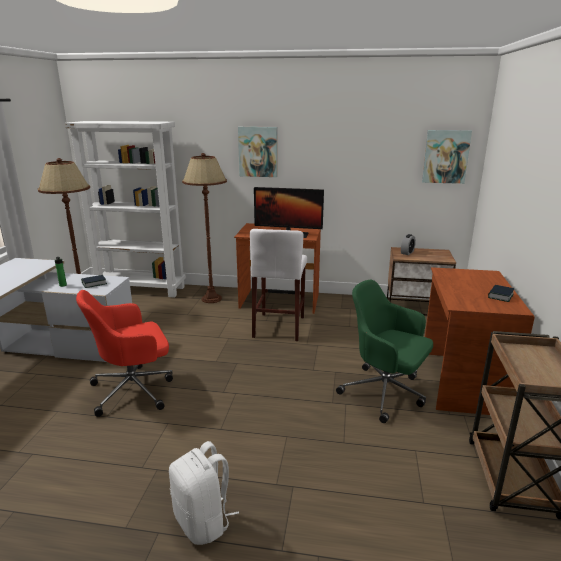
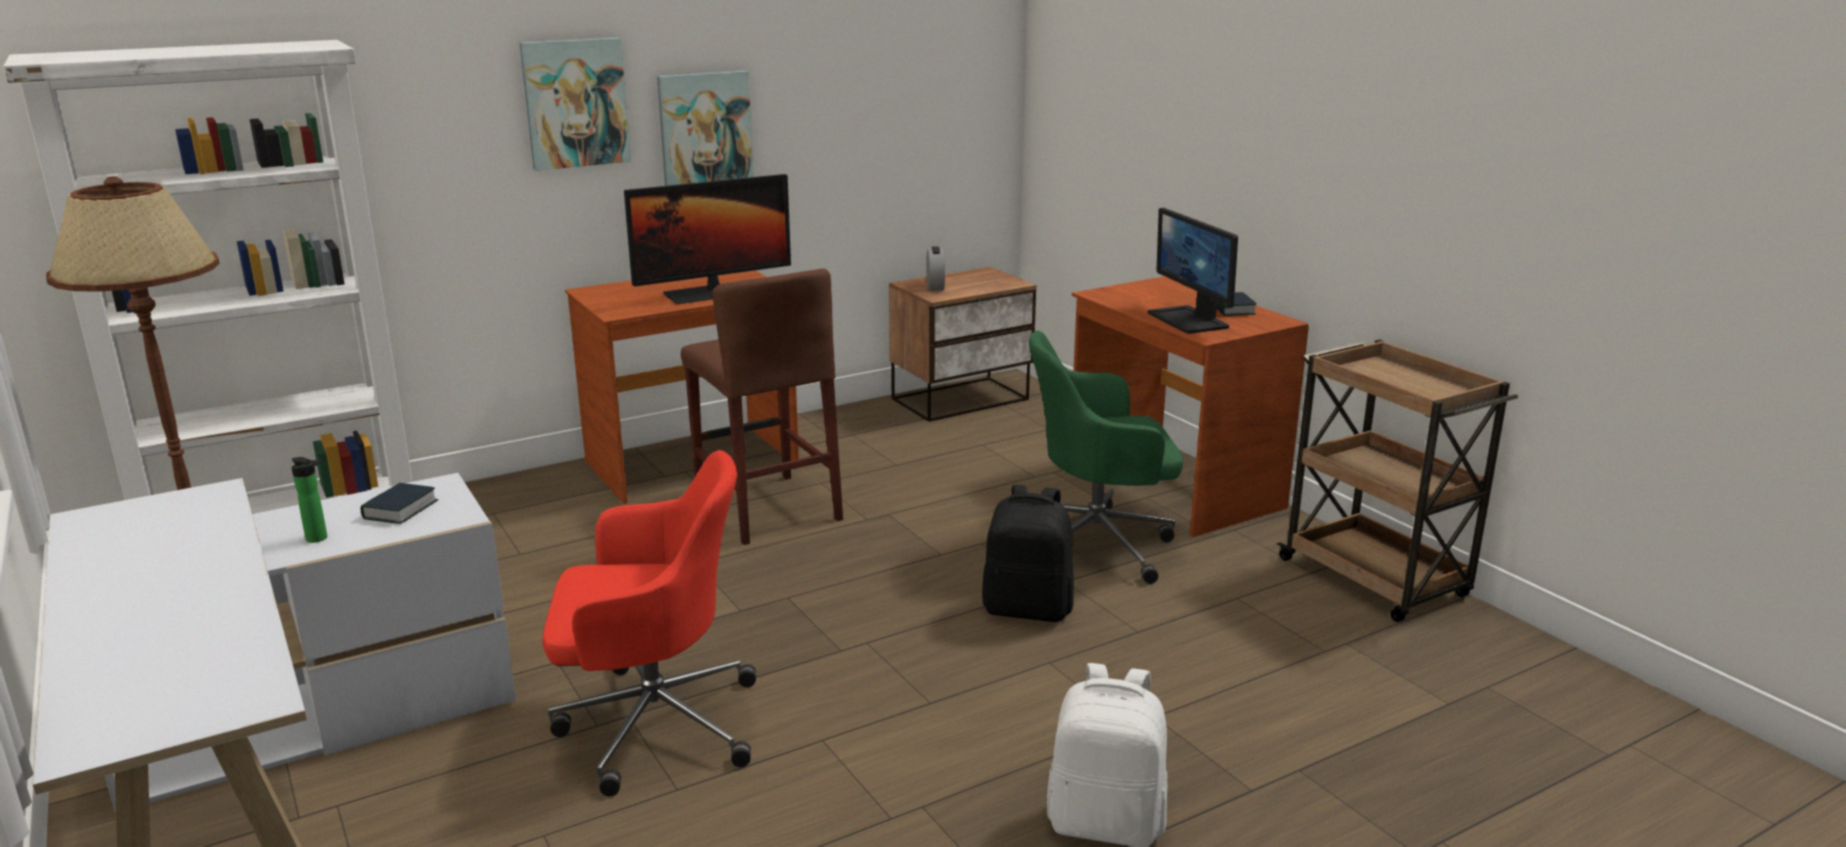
camera: 40 degrees left, 0 degrees up
red office chair [76,290,173,417] -> red office chair turned 120 degrees counterclockwise [543,450,756,796]
brown floor lamp [182,153,227,303] -> none
white stool [250,229,307,341] -> brown stool [681,268,843,545]
picture [422,130,472,184] -> picture moved to [657,70,754,186]
none -> black backpack [982,485,1074,622]
none -> monitor [1148,208,1238,334]

